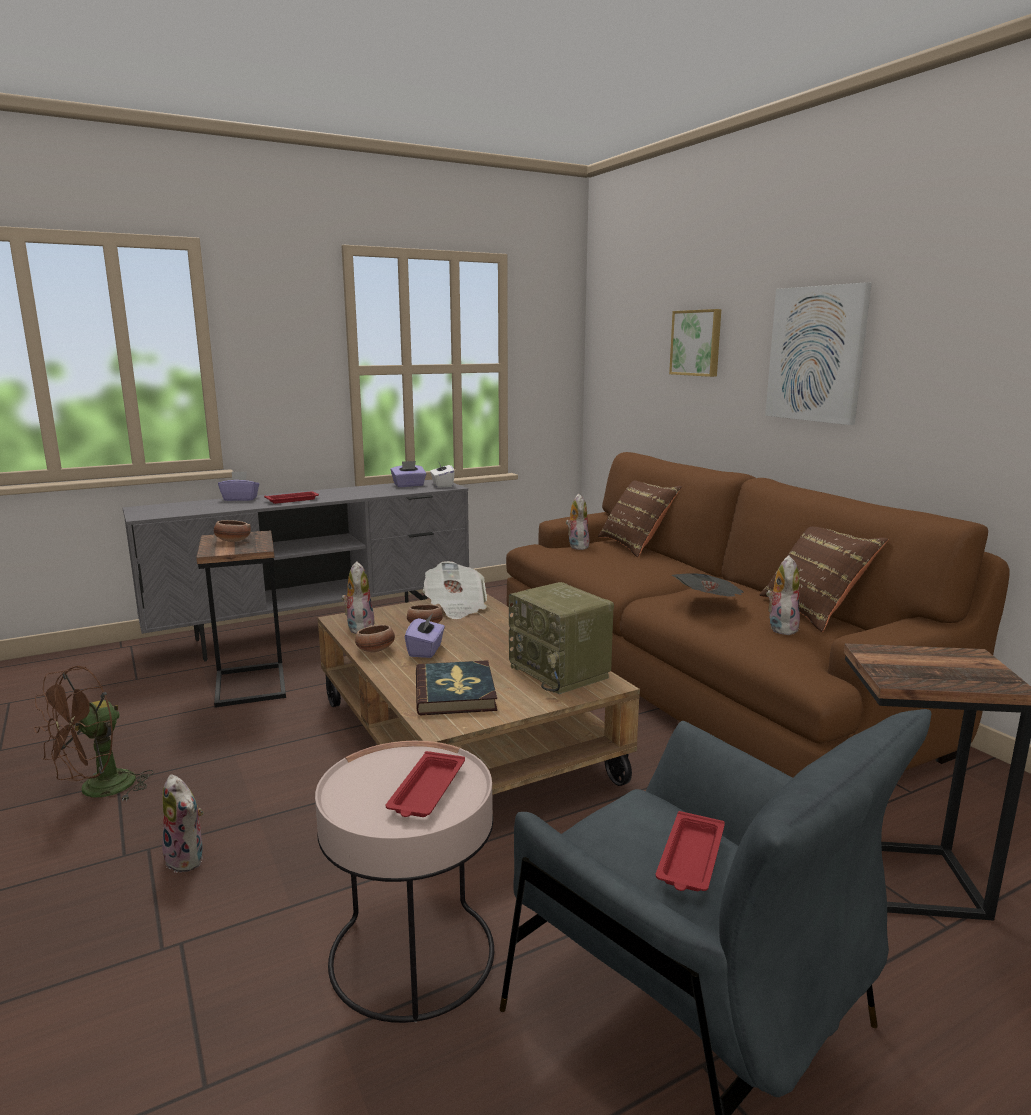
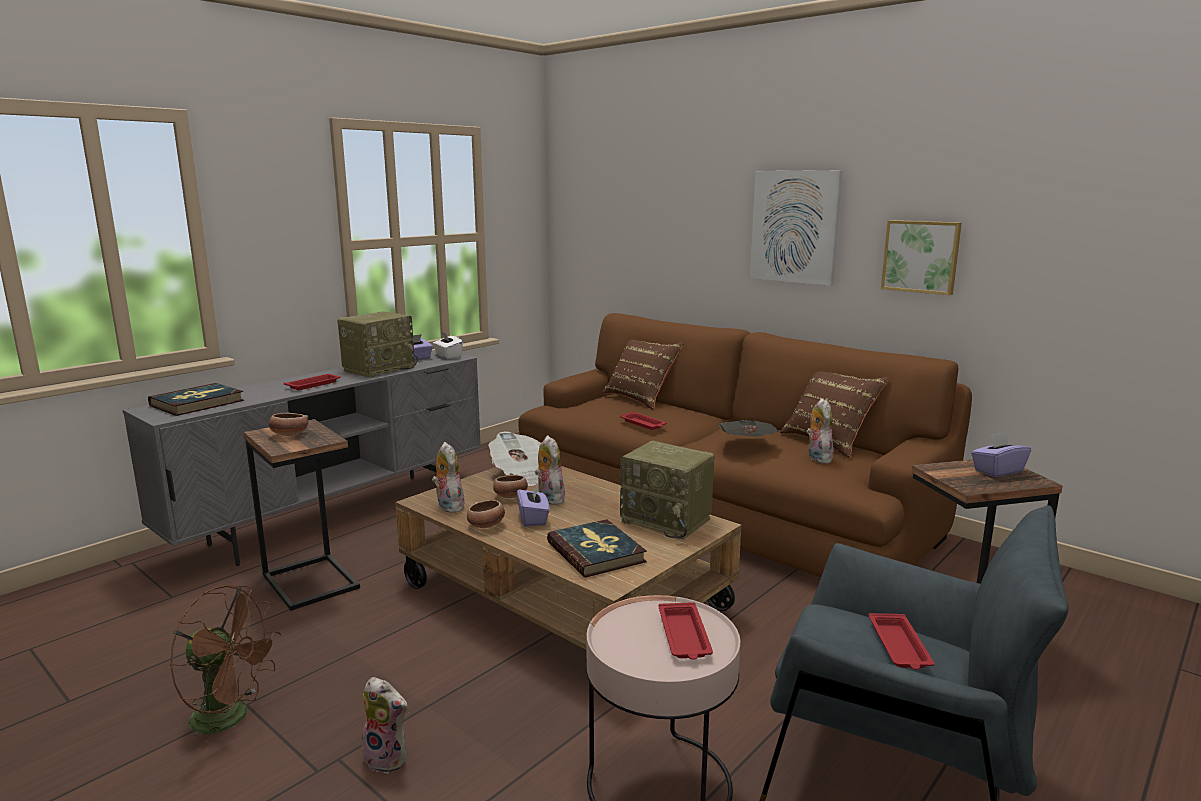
camera: 20 degrees left, 0 degrees up
brown fan [34,666,154,802] -> brown fan turned 90 degrees counterclockwise [170,585,281,751]
purple tissue box [218,471,259,501] -> purple tissue box moved to [971,432,1031,477]
plush toy [566,494,589,550] -> plush toy moved to [535,435,565,505]
picture [669,309,721,377] -> picture moved to [881,220,962,295]
none -> book [148,383,244,416]
none -> radio [337,311,418,378]
none -> red tray [620,412,667,430]

